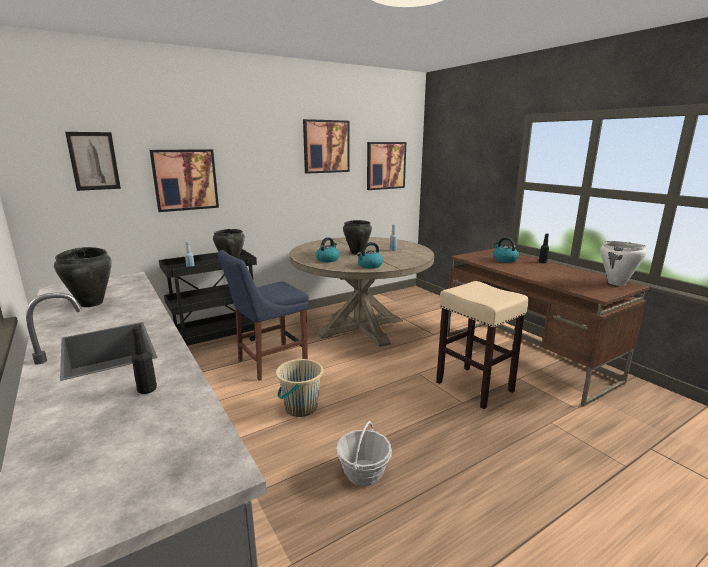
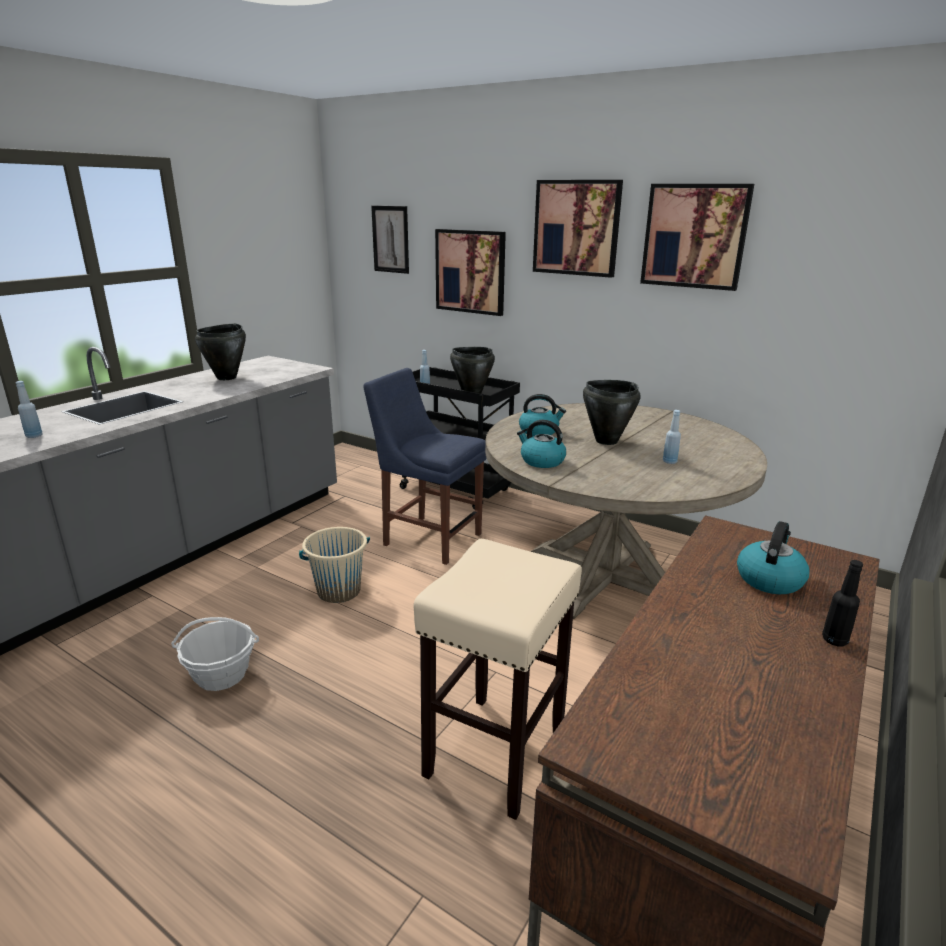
camera: 65 degrees right, 5 degrees up
black bottle [132,326,157,394] -> blue bottle [16,381,43,438]
picture [367,142,406,190] -> picture moved to [533,180,623,278]
white cooking pot [600,241,647,286] -> none

